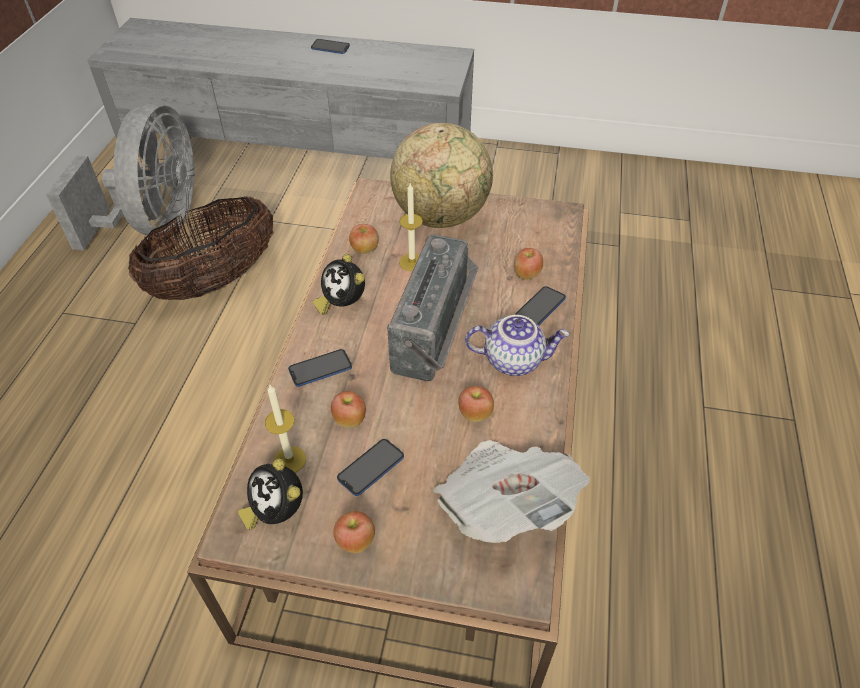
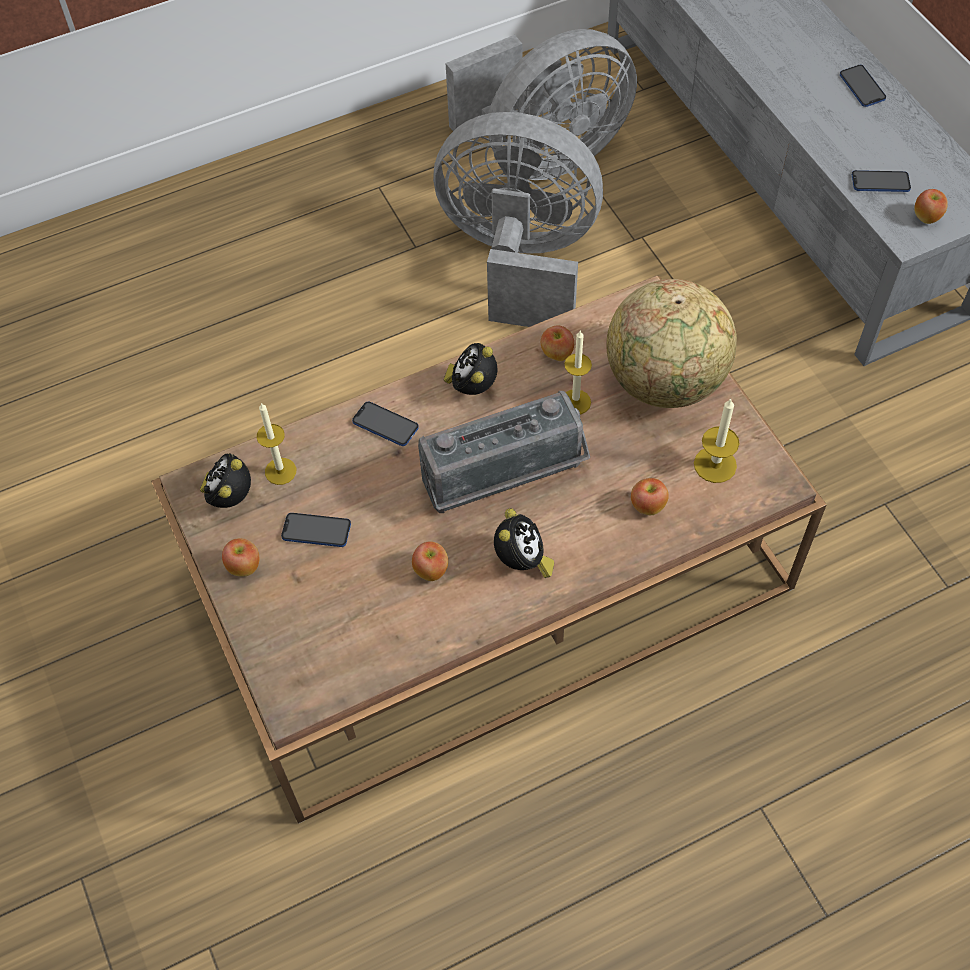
camera: 55 degrees right, 10 degrees up
basket [128,196,274,300] -> grey fan [433,112,603,327]
apple [331,391,366,428] -> apple moved to [914,189,948,224]
newspaper [433,440,590,543] -> none
teapot [465,315,570,376] -> alarm clock [494,508,554,578]
phone [515,286,566,325] -> phone moved to [852,170,911,192]
none -> candle [694,398,739,483]

